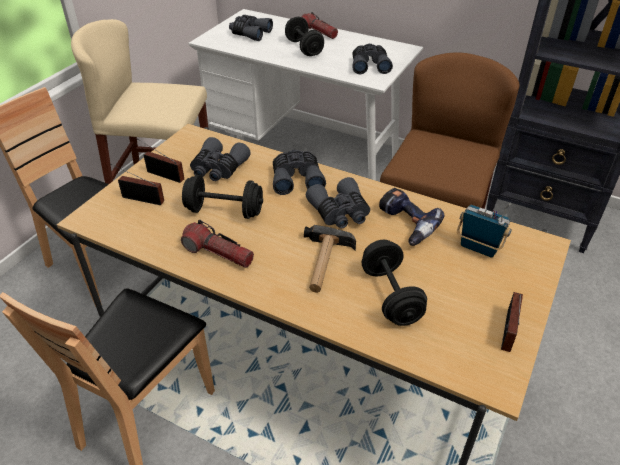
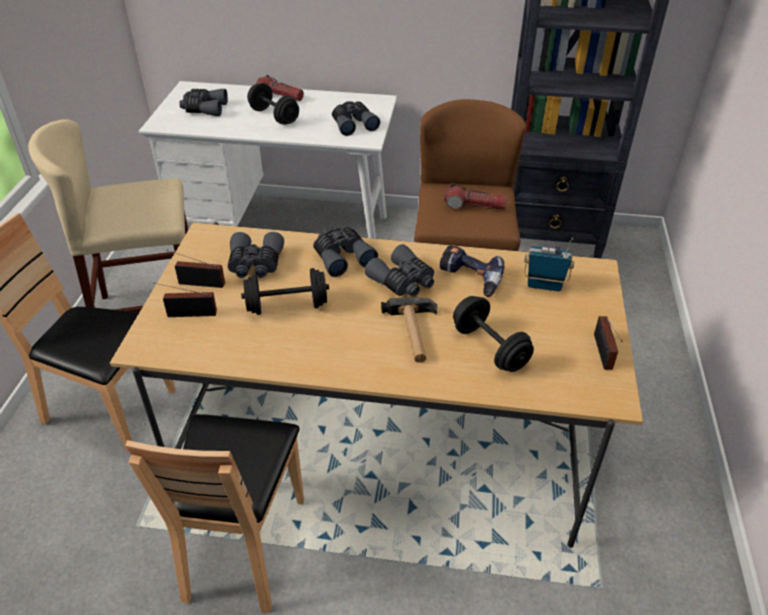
camera: 20 degrees left, 0 degrees up
flashlight [181,220,254,268] -> flashlight moved to [444,183,507,210]

